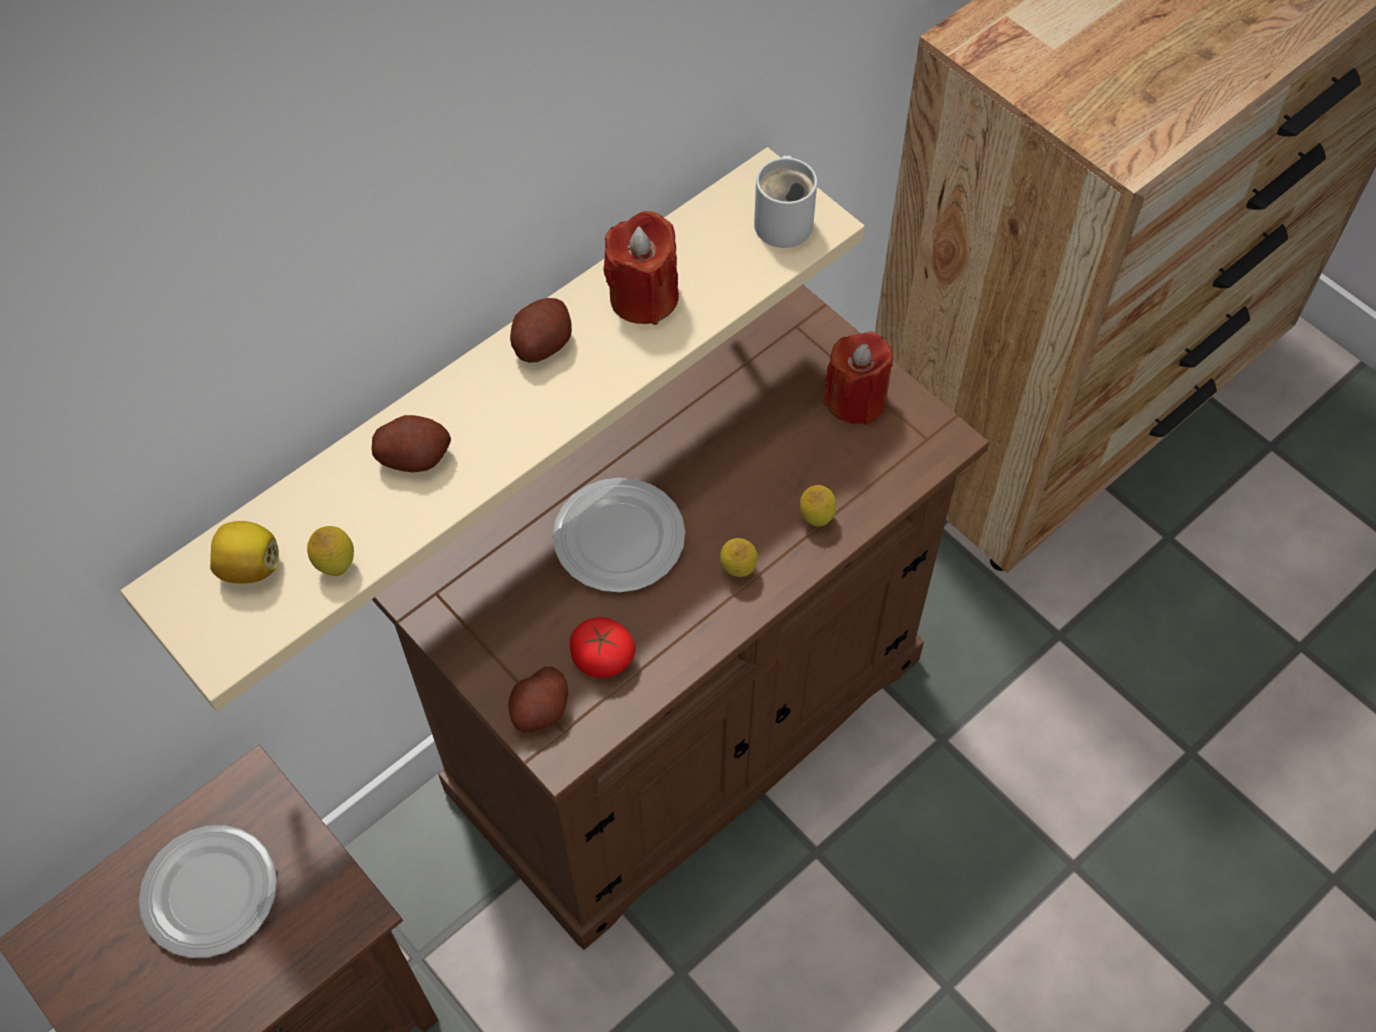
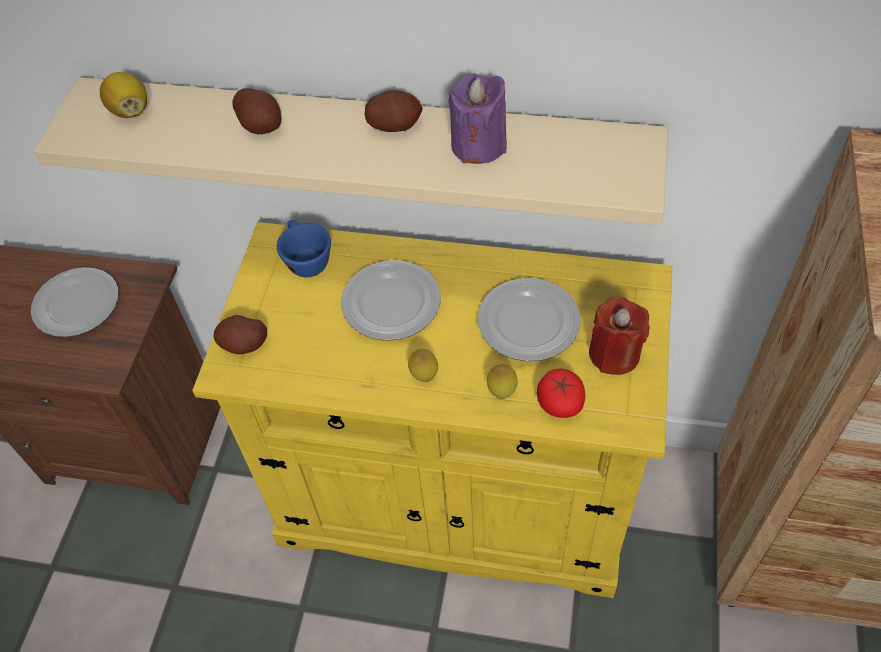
camera: 55 degrees right, 5 degrees down
lemon [307,526,354,576] -> none
brown cabinet [372,285,990,950] -> yellow cabinet [192,222,672,598]
tomato [570,617,636,678] -> tomato moved to [537,369,585,418]
red candle [603,211,679,325] -> purple candle [448,74,507,164]
white mug [754,156,817,248] -> none
none -> blue cup [277,220,331,277]
none -> plate [478,278,581,361]

